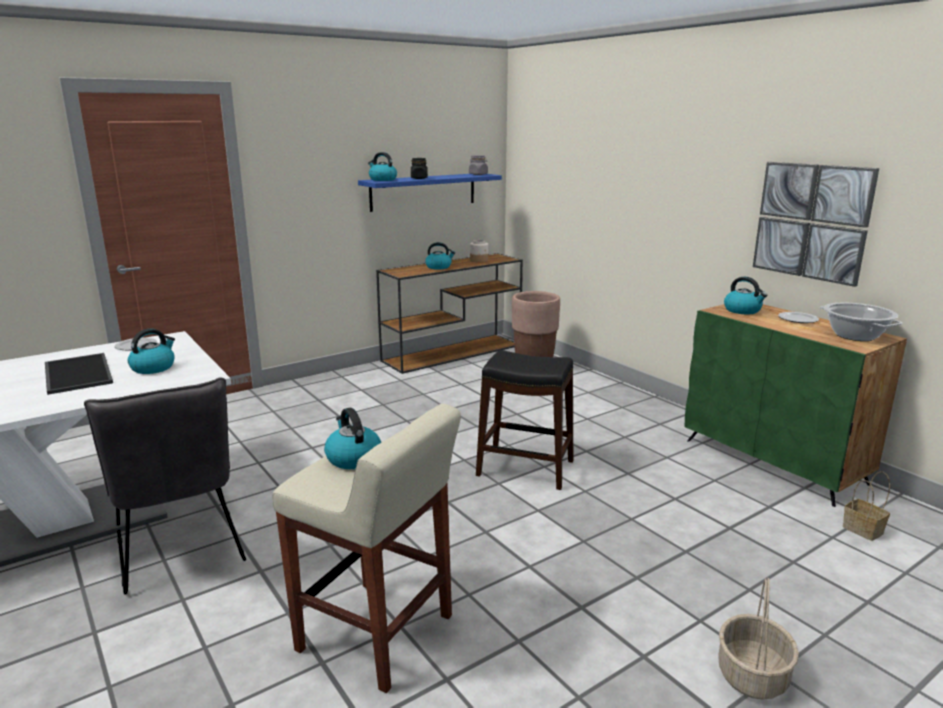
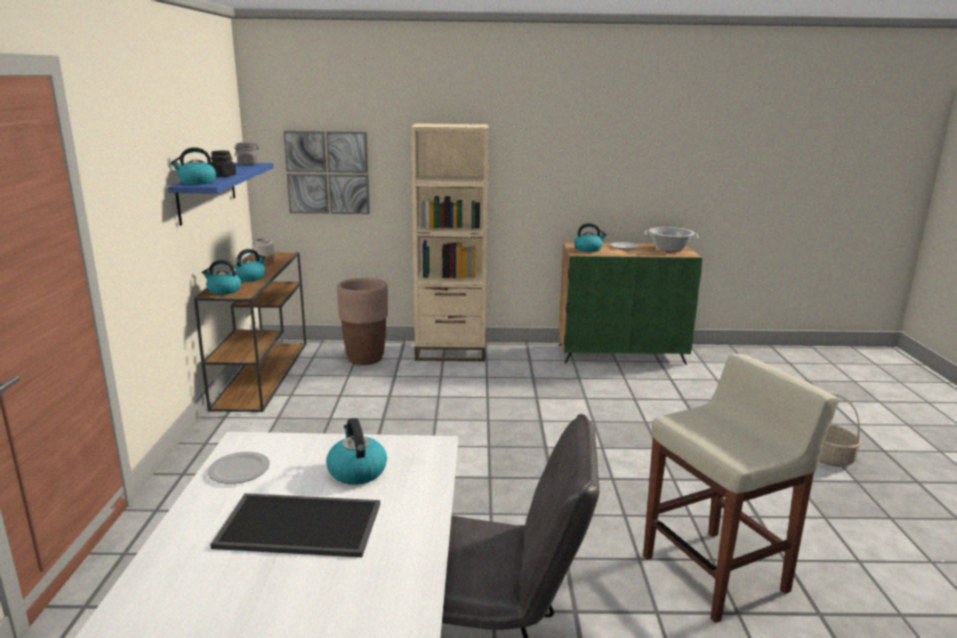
camera: 55 degrees left, 0 degrees up
kettle [324,408,381,469] -> kettle moved to [202,260,241,295]
black stool [476,350,573,490] -> none
picture [753,162,879,287] -> picture moved to [283,131,370,214]
basket [843,471,890,541] -> none
none -> beige bookcase [411,123,489,361]

